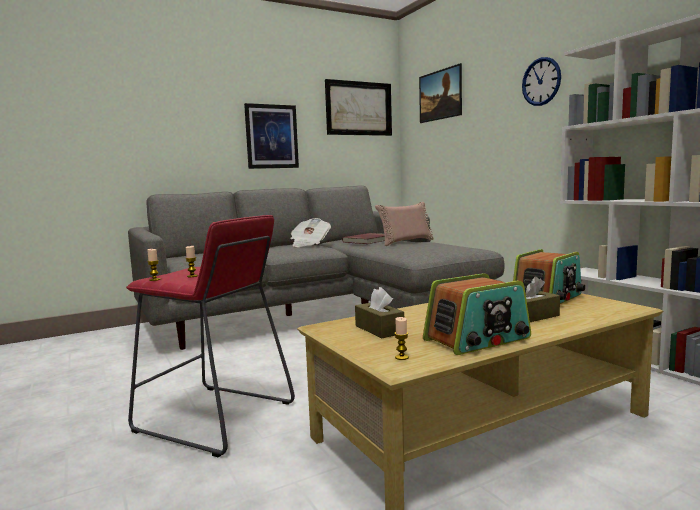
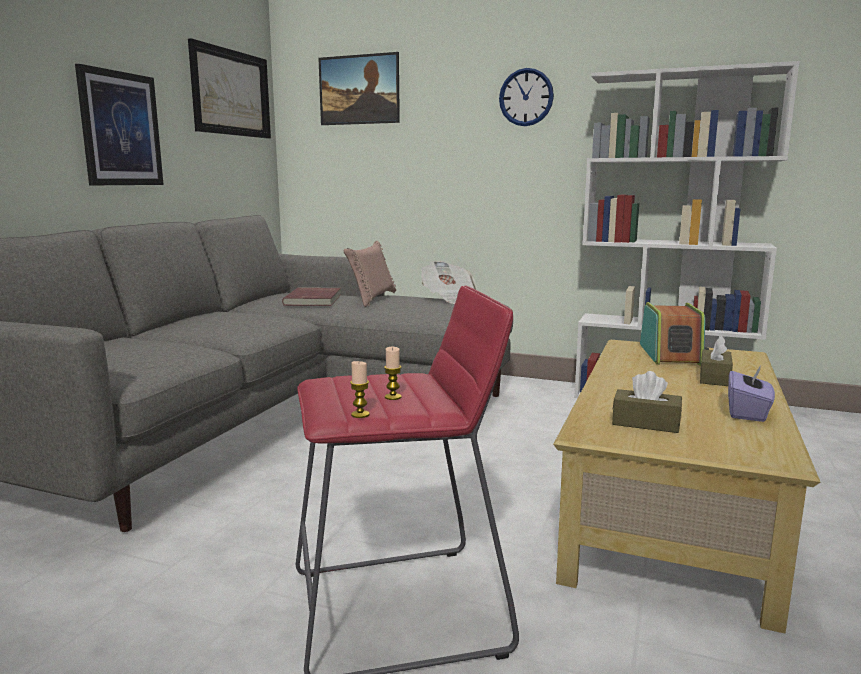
camera: 40 degrees left, 5 degrees up
newspaper [290,218,331,247] -> newspaper moved to [421,261,478,304]
candle [394,317,409,360] -> none
radio [423,273,531,355] -> purple tissue box [728,366,775,422]

